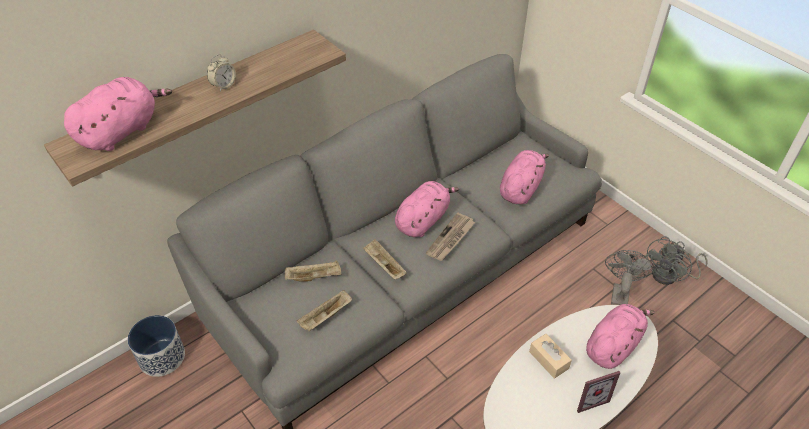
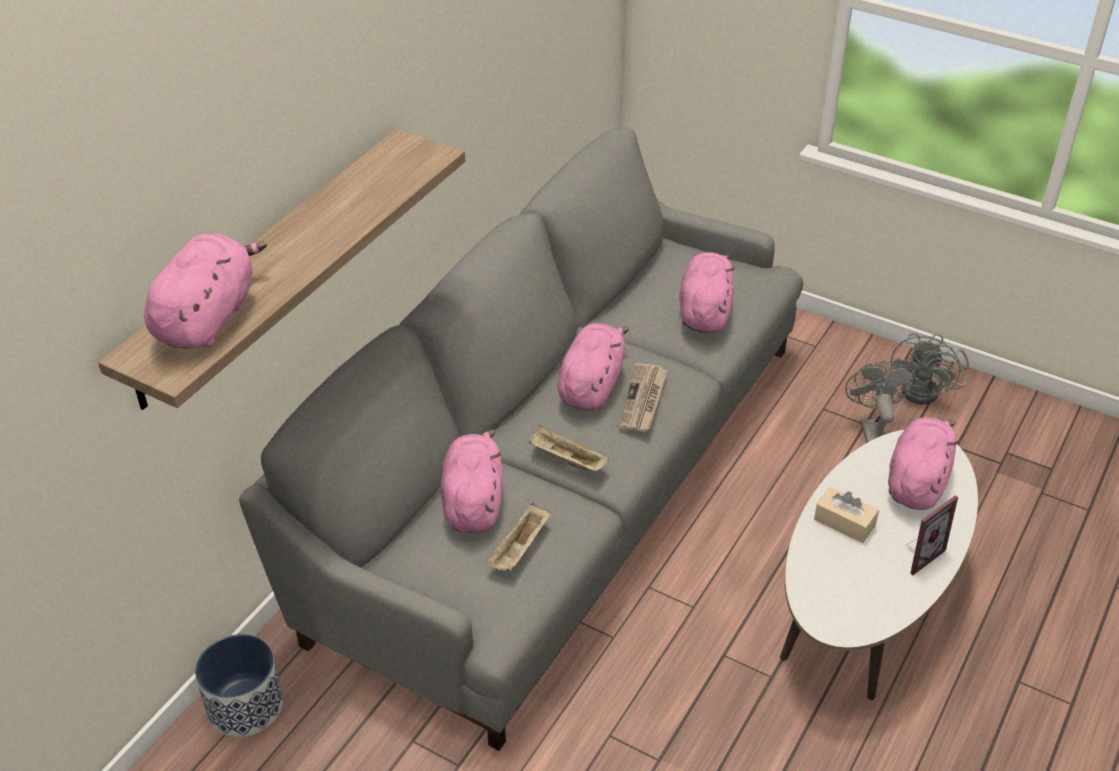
camera: 20 degrees left, 5 degrees down
alarm clock [207,54,236,92] -> none
beige tray [285,260,341,282] -> pink plush toy [441,430,503,533]

